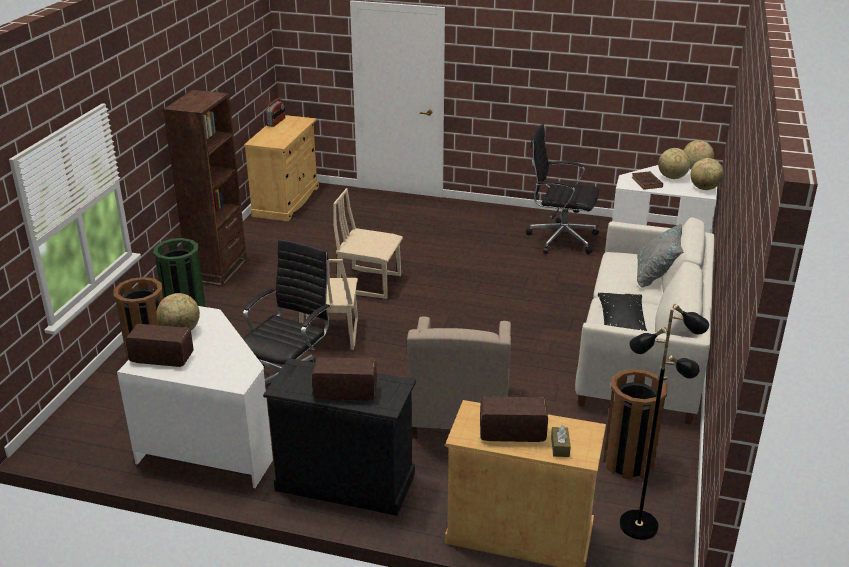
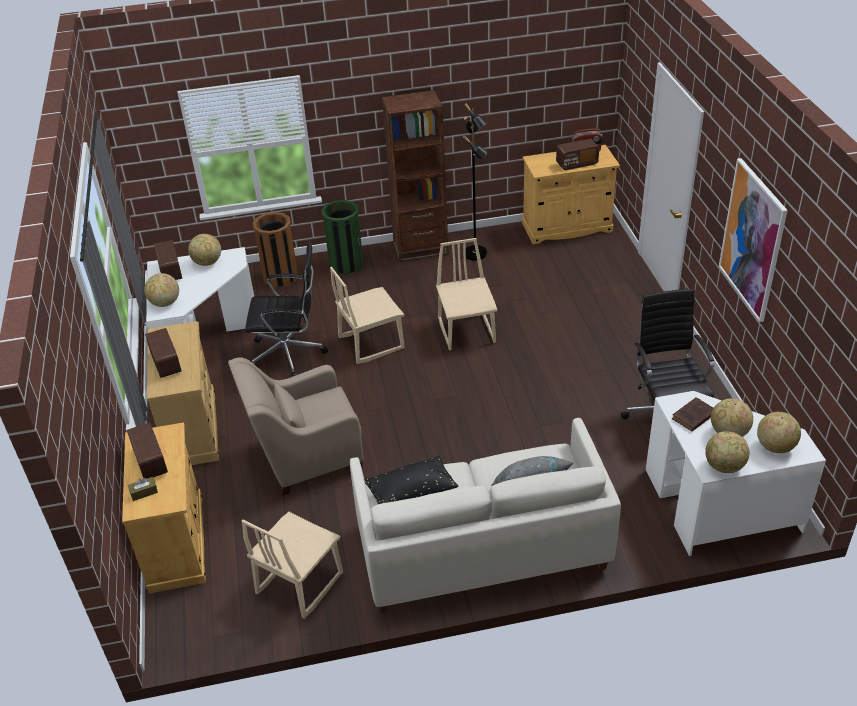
camera: 65 degrees right, 10 degrees up
black dresser [263,358,416,516] -> beige dresser [147,321,219,465]
brown trash can [603,369,668,479] -> beige chair [242,512,343,619]
black floor lamp [620,304,709,540] -> black floor lamp moved to [463,103,487,261]
none -> globe [144,273,179,307]
none -> radio [556,139,599,170]
none -> picture [719,158,788,322]

